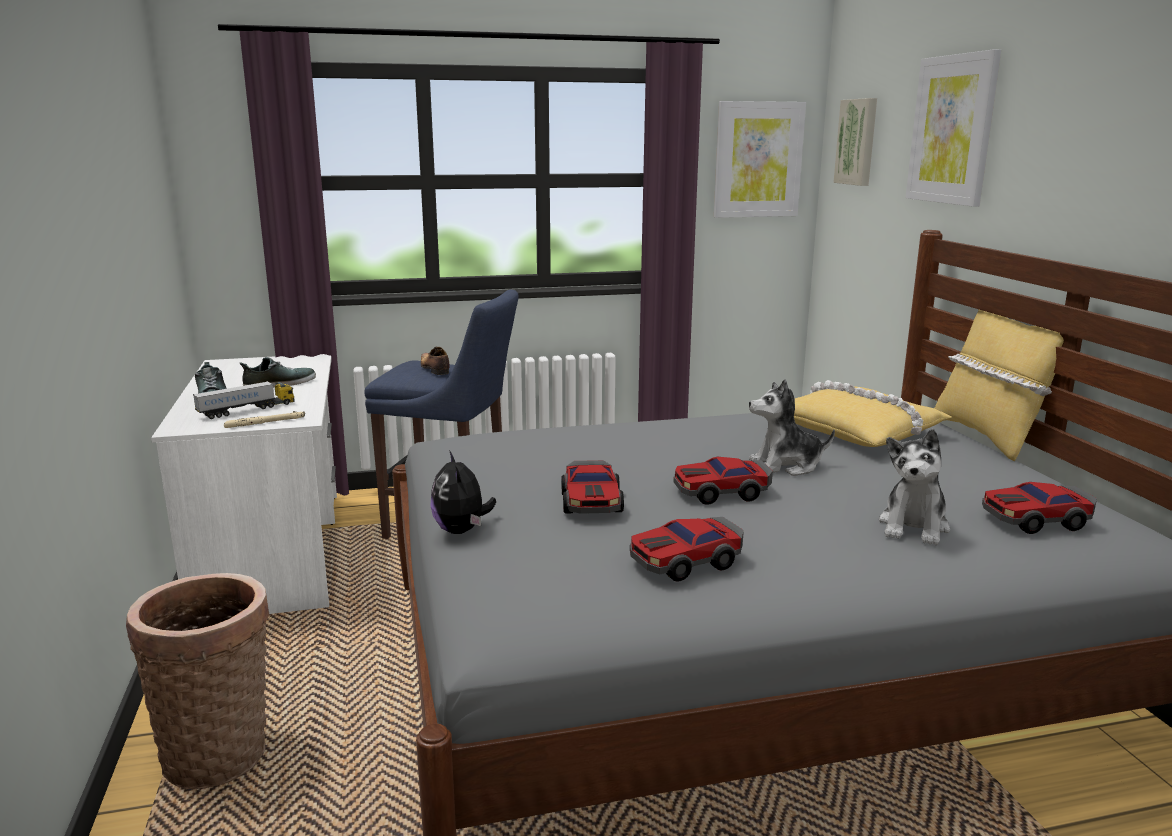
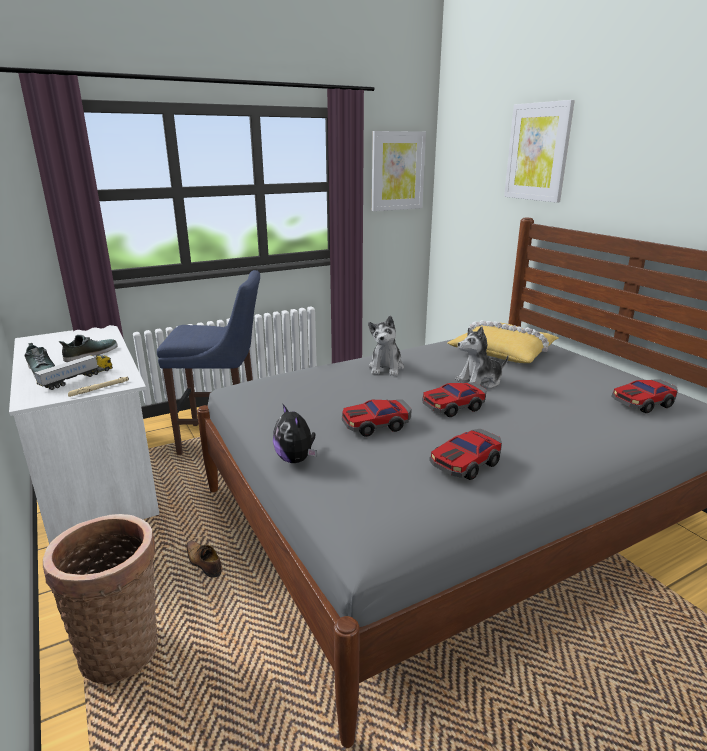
camera: 15 degrees left, 5 degrees up
shoe [421,347,450,375] -> shoe moved to [187,541,222,578]
toy car [561,460,624,514] -> toy car turned 90 degrees clockwise [342,400,412,437]
picture [833,98,877,186] -> none
plush toy [879,429,950,545] -> plush toy moved to [368,315,404,376]
yellow pillow [934,310,1064,461] -> none

